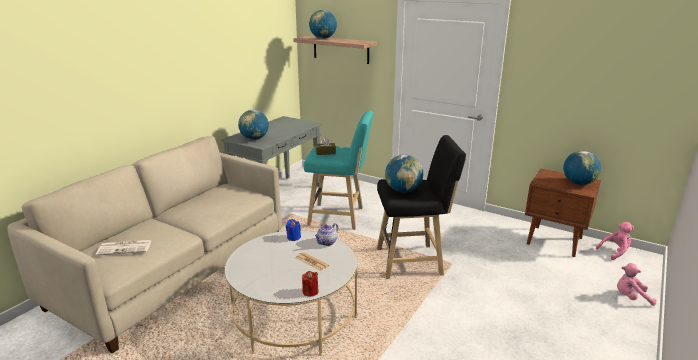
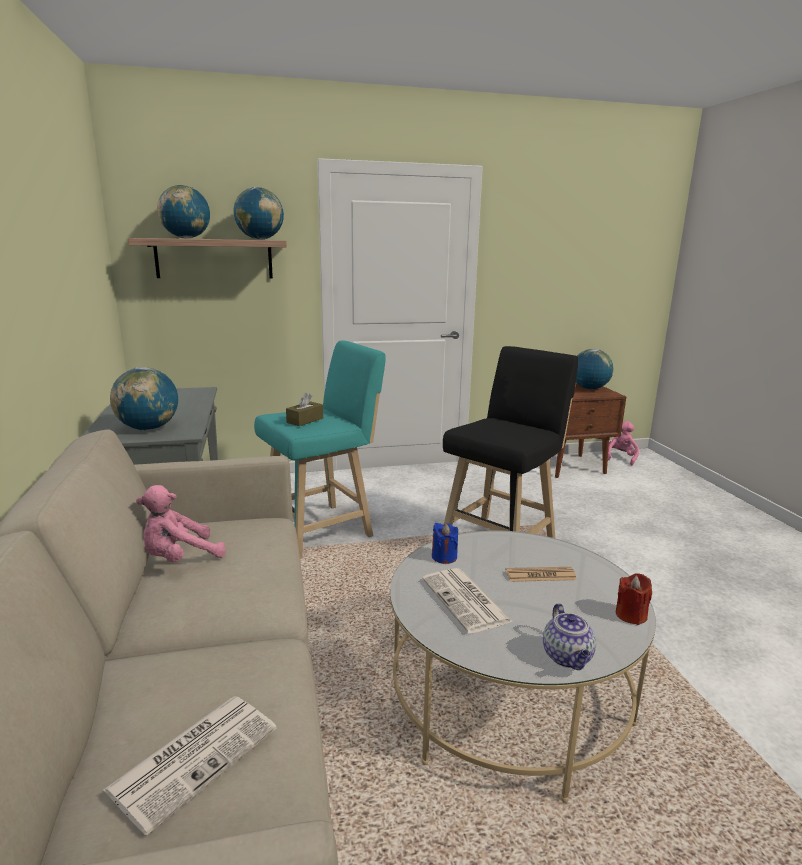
camera: 45 degrees left, 5 degrees down
teapot [315,223,338,246] -> teapot moved to [543,603,596,670]
globe [385,155,423,193] -> globe moved to [234,187,284,240]
pink plush toy [617,263,656,306] -> pink plush toy moved to [136,485,226,562]
none -> newspaper [422,568,513,633]

